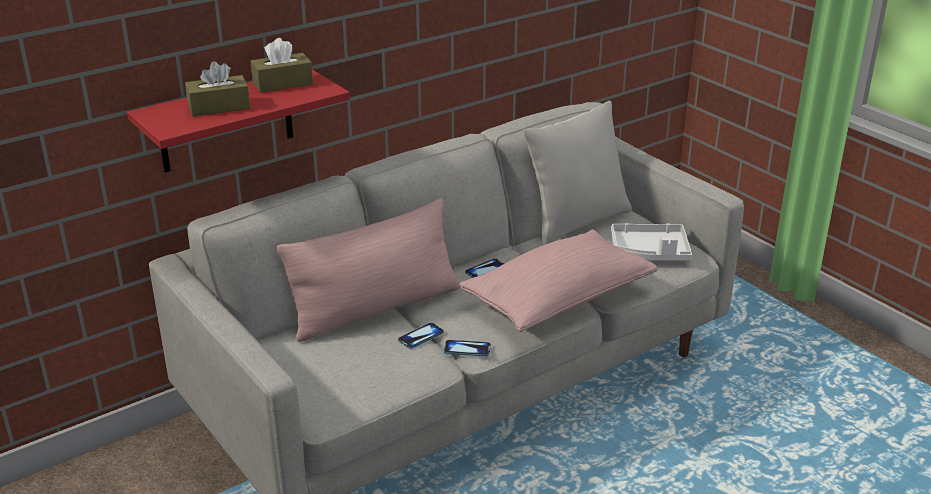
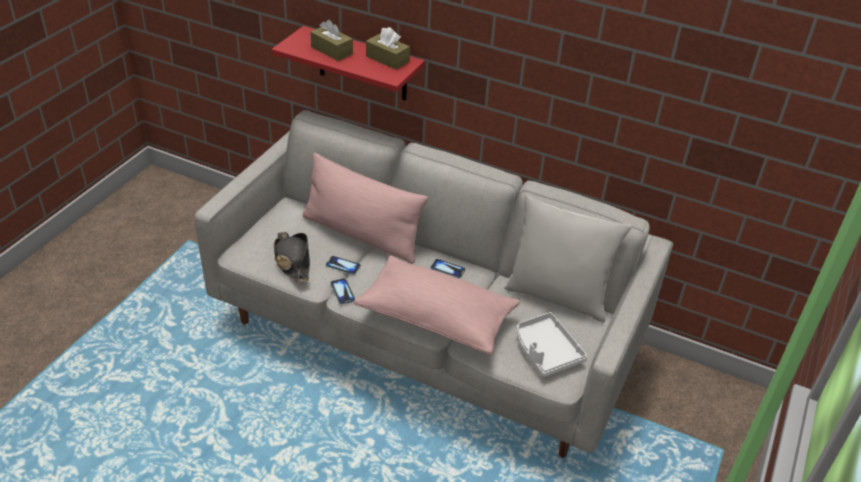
camera: 60 degrees right, 10 degrees up
none -> black hat [274,231,310,282]

